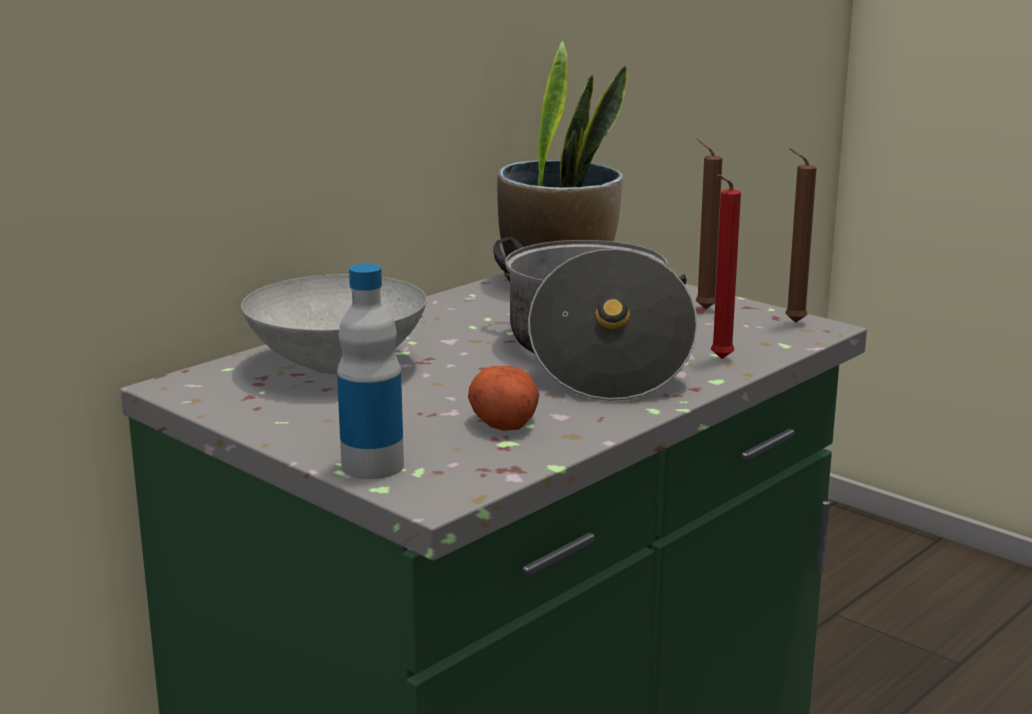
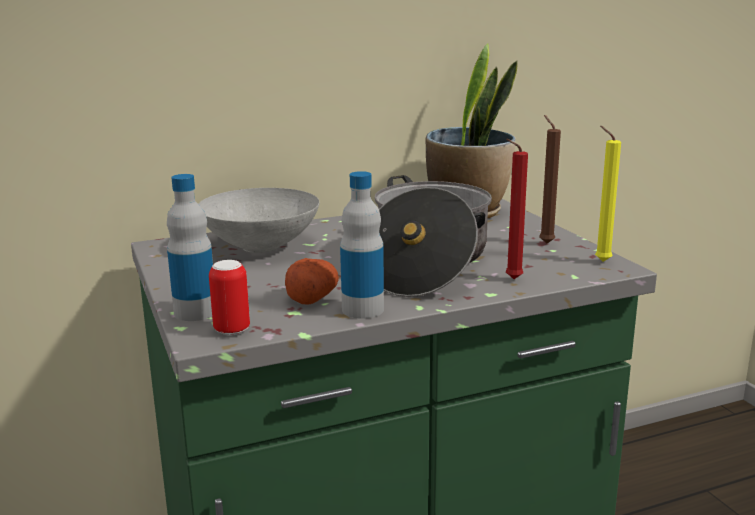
camera: 25 degrees right, 0 degrees up
brown candle [785,148,817,323] -> yellow candle [595,126,621,262]
none -> can [209,260,250,335]
none -> bottle [340,171,384,319]

